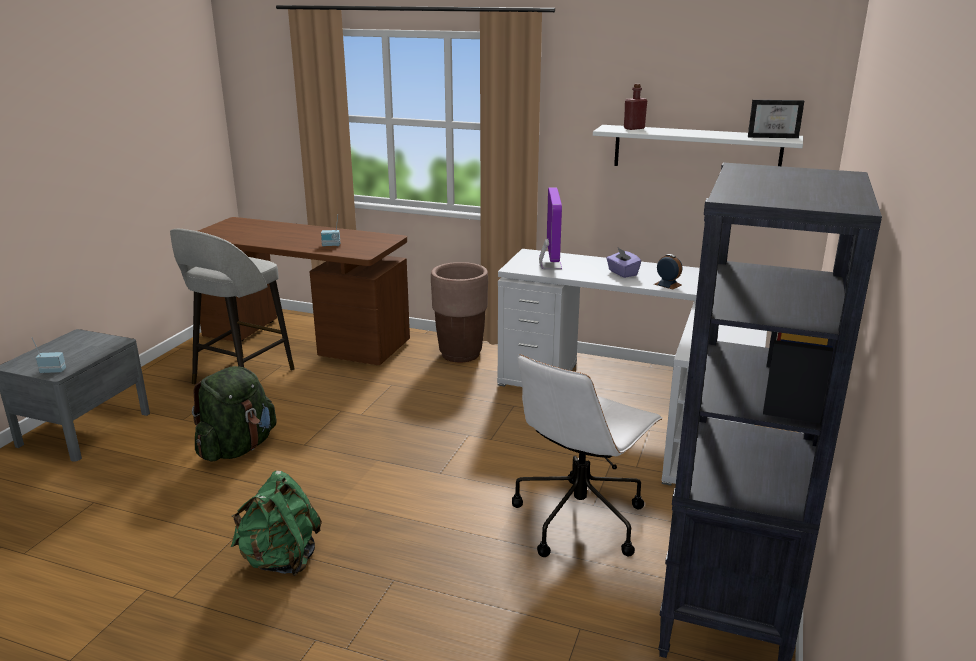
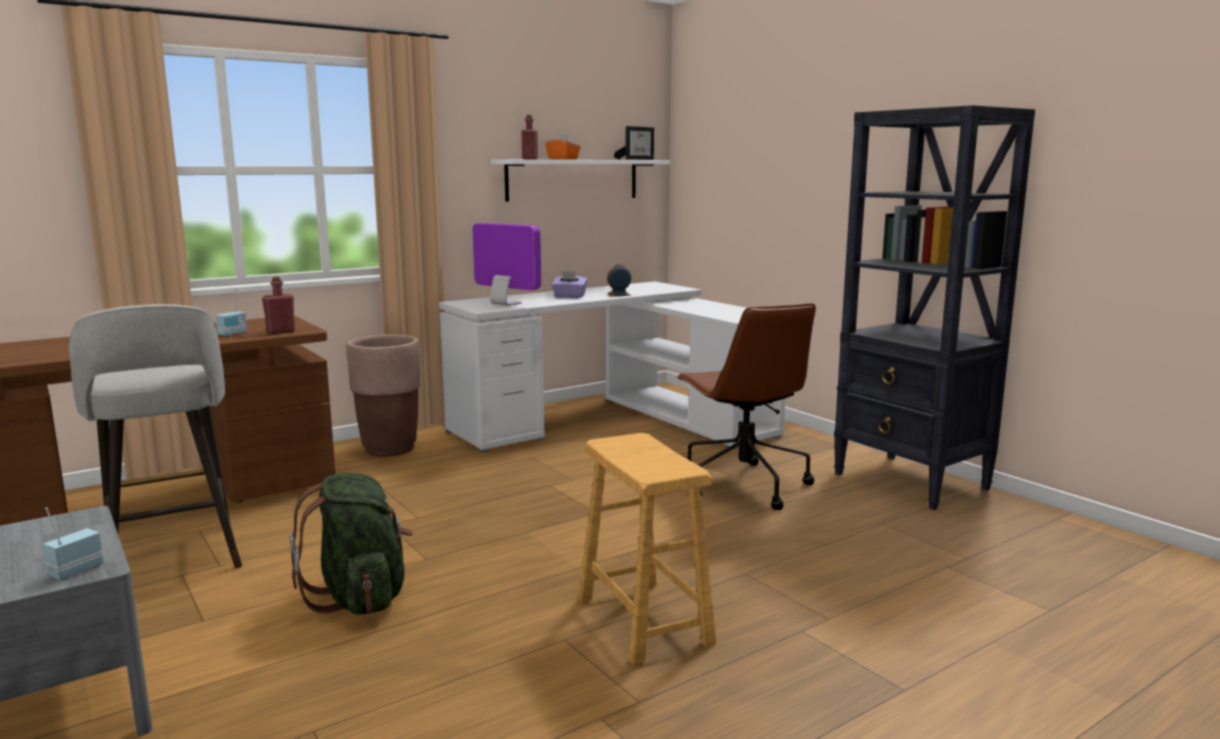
camera: 55 degrees left, 10 degrees down
green backpack [231,470,322,576] -> brown stool [578,433,717,665]
white office chair [512,354,663,557] -> brown office chair [676,303,816,510]
none -> red bottle [262,277,296,334]
none -> orange tissue box [545,133,581,160]

